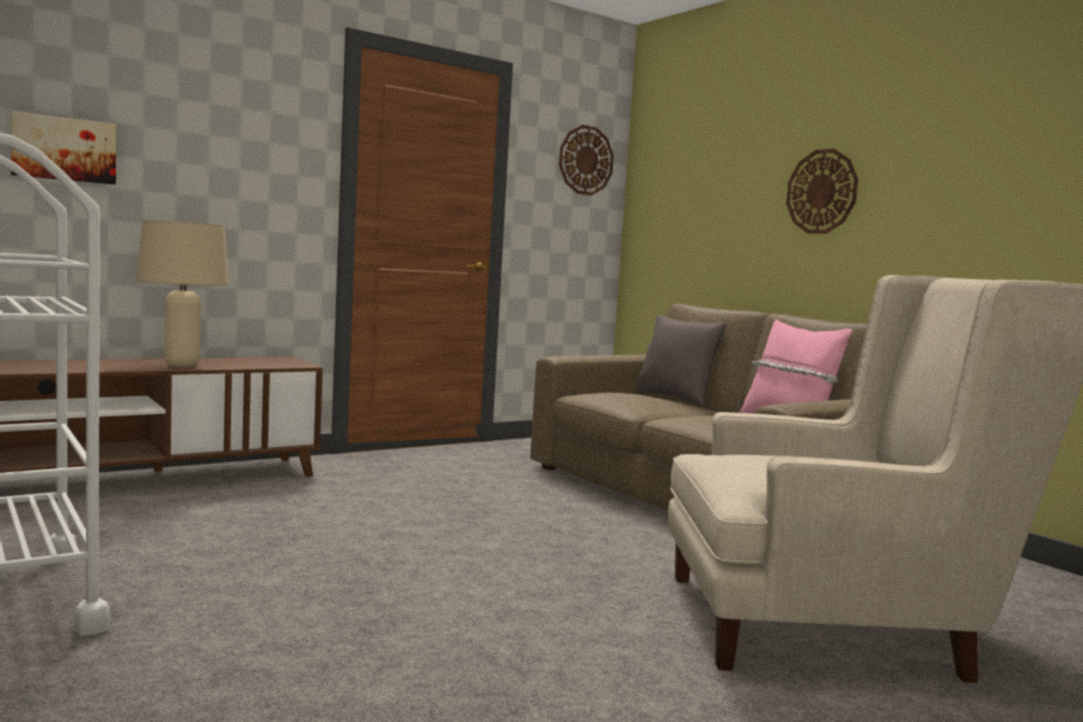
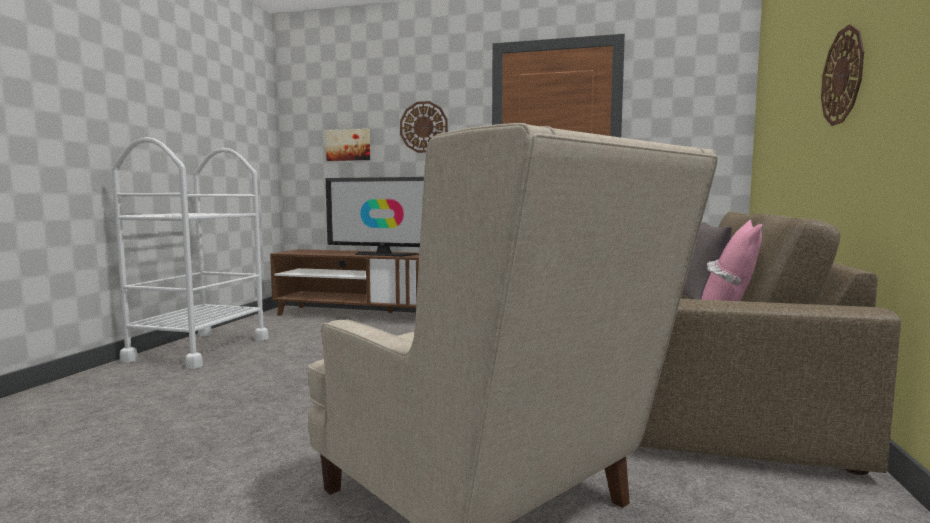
camera: 50 degrees right, 0 degrees up
beige table lamp [136,220,229,367] -> television [326,177,424,256]
wall clock [559,125,614,195] -> wall clock moved to [400,101,448,153]

